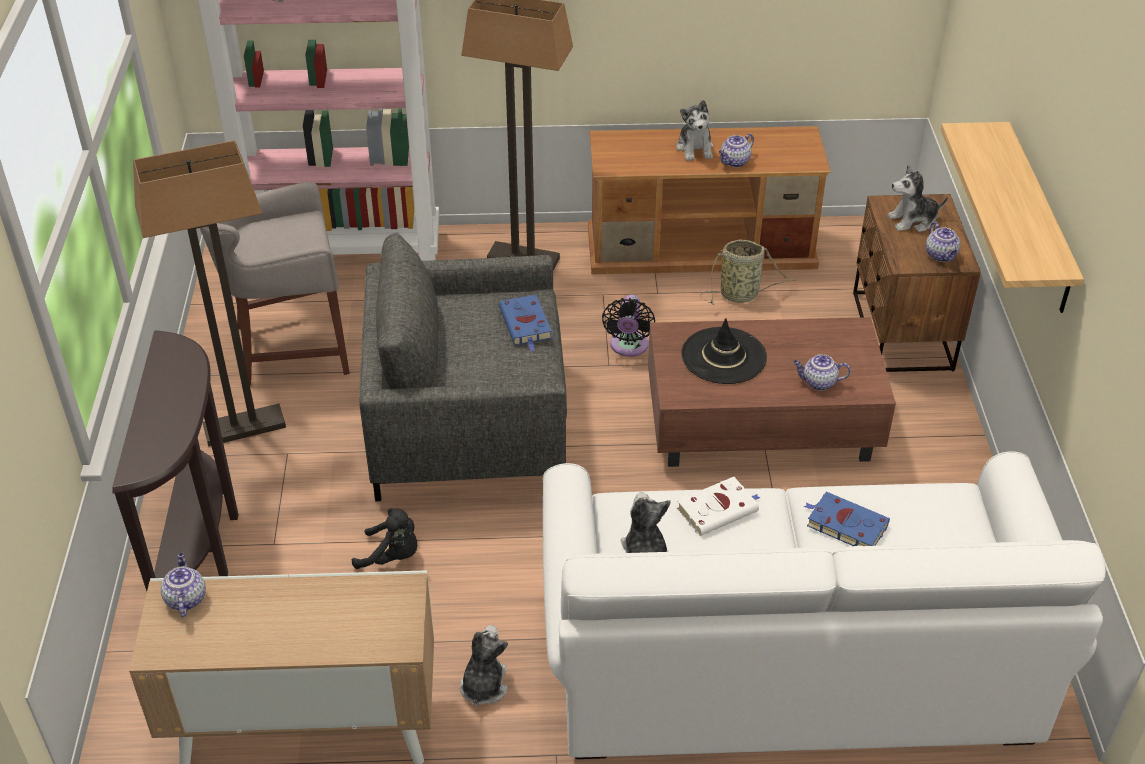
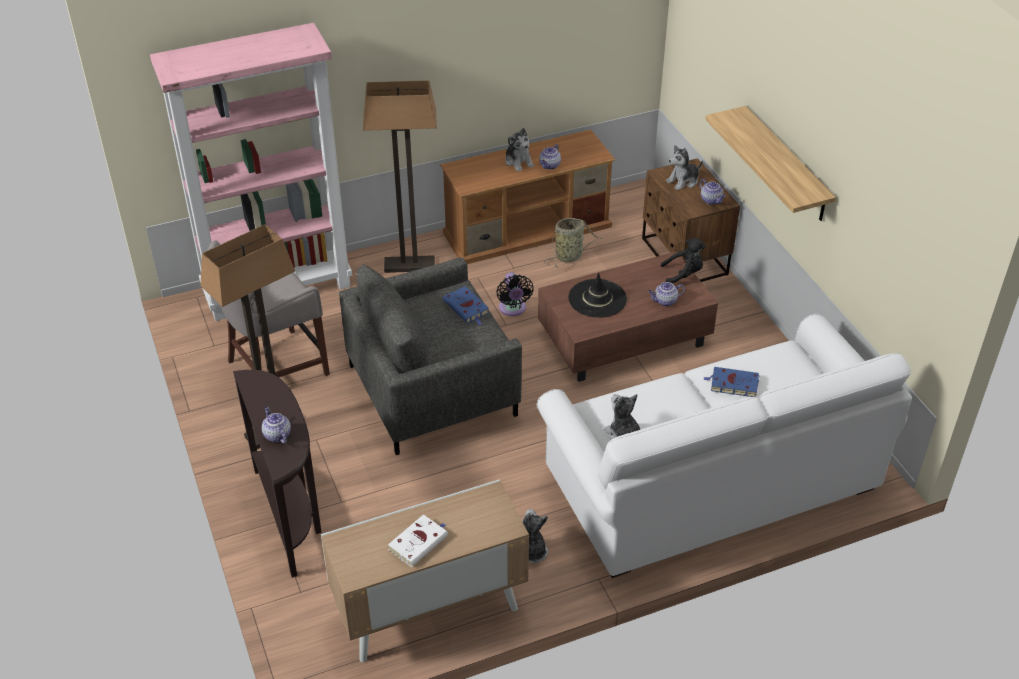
camera: 20 degrees left, 0 degrees up
teapot [160,553,206,617] -> teapot moved to [262,407,291,444]
black plush toy [352,508,417,569] -> black plush toy moved to [661,238,706,283]
white book [677,477,760,536] -> white book moved to [388,514,448,567]

